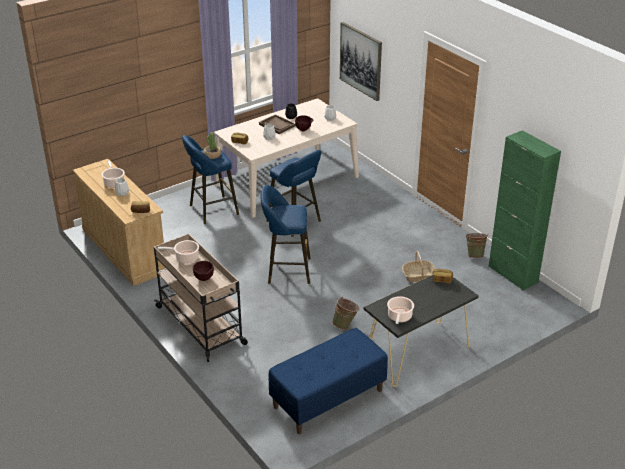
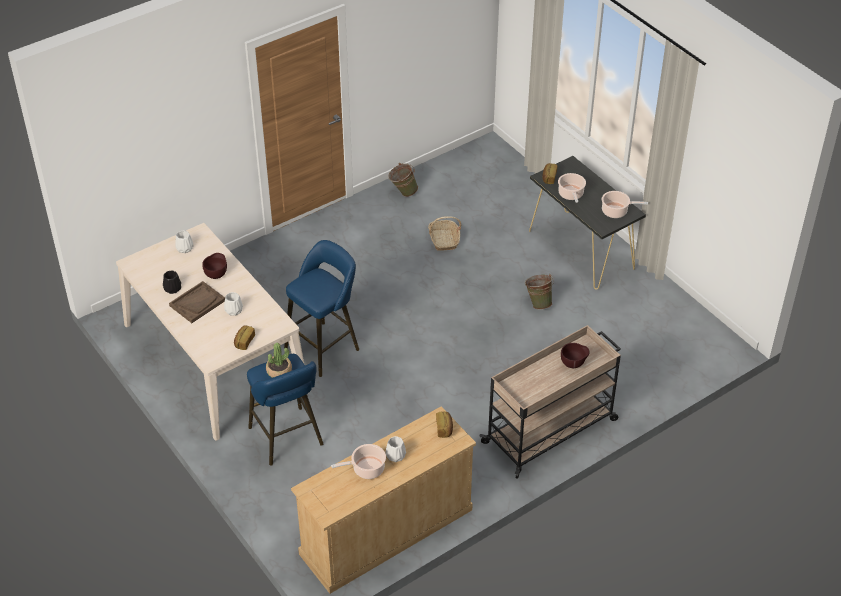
camera: 90 degrees left, 10 degrees up
cooking pot [158,240,199,263] -> cooking pot moved to [558,173,586,203]
blue stool [261,185,311,284] -> none
blue bench [268,328,388,434] -> none
picture [340,22,382,101] -> none
green cabinet [489,130,561,291] -> none

